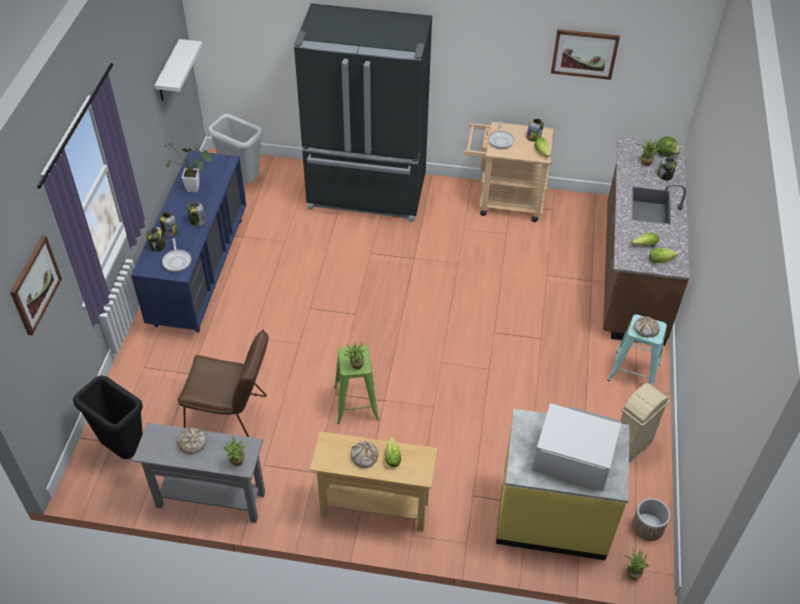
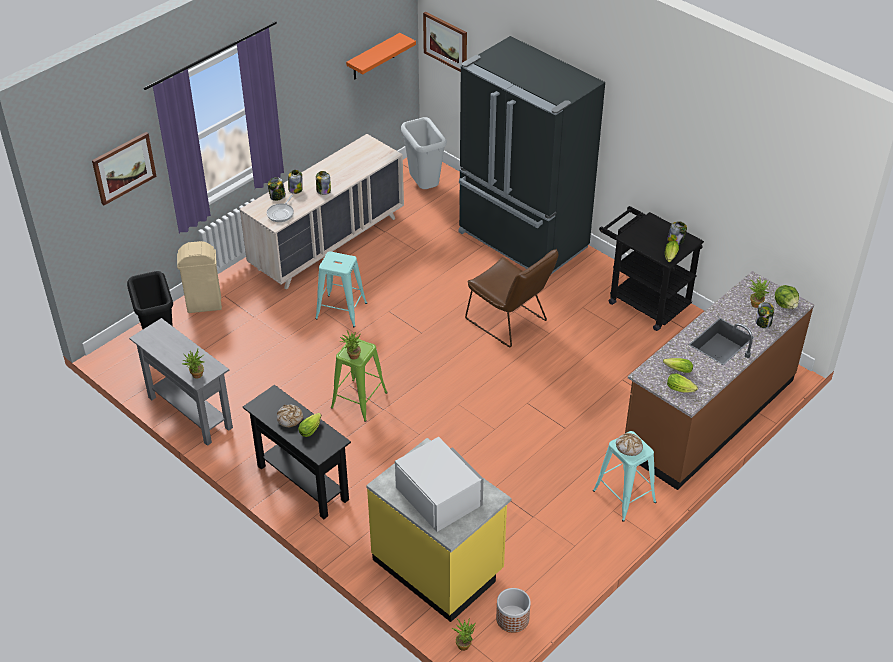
camera: 35 degrees right, 5 degrees down
blue dresser [131,151,246,333] -> beige dresser [240,134,404,289]
white shelf [155,39,203,101] -> orange shelf [346,33,416,80]
potted plant [165,143,212,192] -> none
brown chair [177,329,269,437] -> brown chair moved to [465,249,558,347]
bread [177,428,207,454] -> none
beige console table [310,431,438,532] -> black console table [243,385,351,519]
beige cart [464,122,554,222] -> black cart [599,206,704,331]
frying pan [488,121,514,149] -> none
picture [551,29,620,80] -> picture moved to [423,12,467,72]
beige trash can [620,383,669,463] -> beige trash can moved to [177,241,222,313]
none -> turquoise stool [315,251,367,327]

